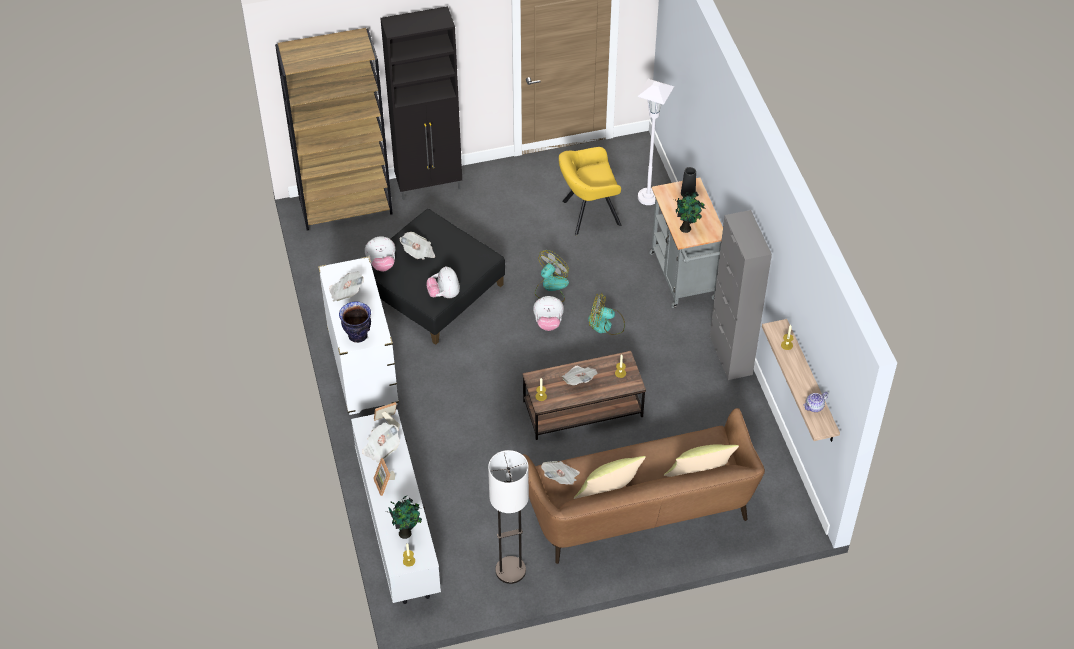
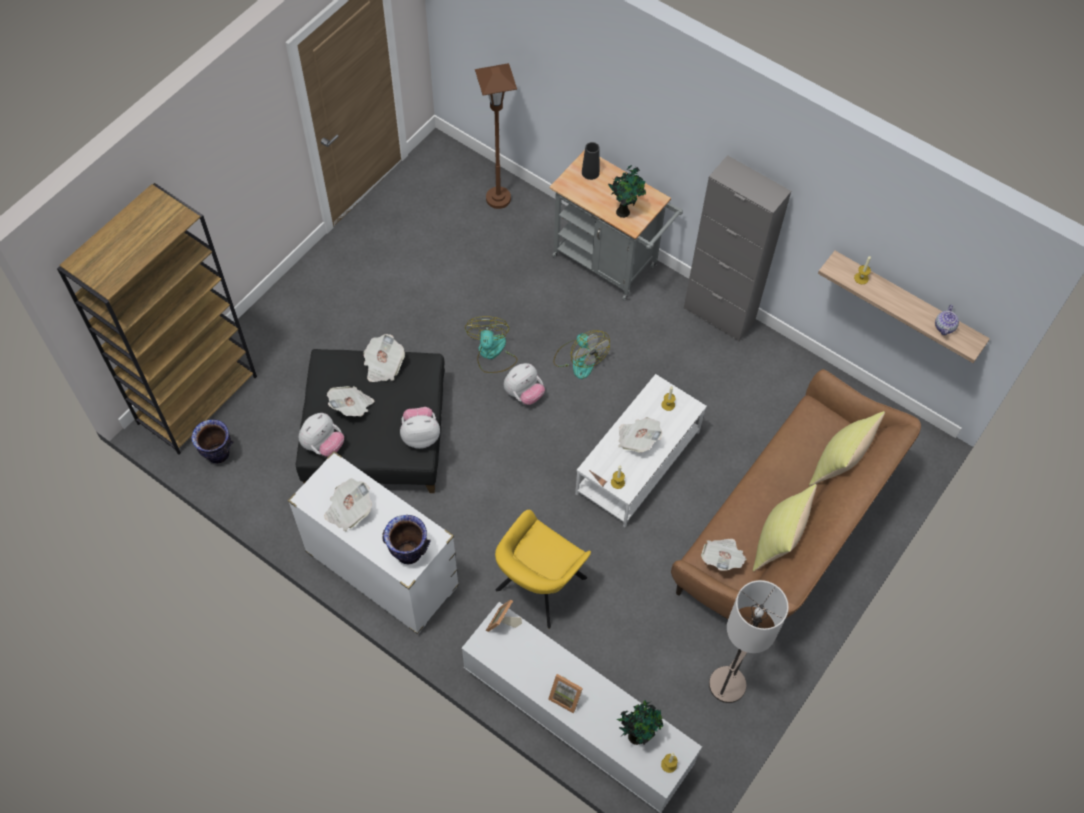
camera: 40 degrees left, 10 degrees up
newspaper [362,422,400,463] -> newspaper moved to [363,334,405,382]
black cabinet [380,6,462,200] -> none
plush toy [427,266,460,298] -> plush toy turned 135 degrees clockwise [400,407,440,449]
brown coffee table [522,351,646,440] -> white coffee table [575,374,707,527]
yellow armchair [559,147,621,235] -> yellow armchair moved to [495,510,591,629]
fan [588,293,625,335] -> fan turned 90 degrees counterclockwise [553,330,610,379]
white floor lamp [638,79,674,205] -> brown floor lamp [475,63,517,209]
none -> vase [192,419,234,464]

